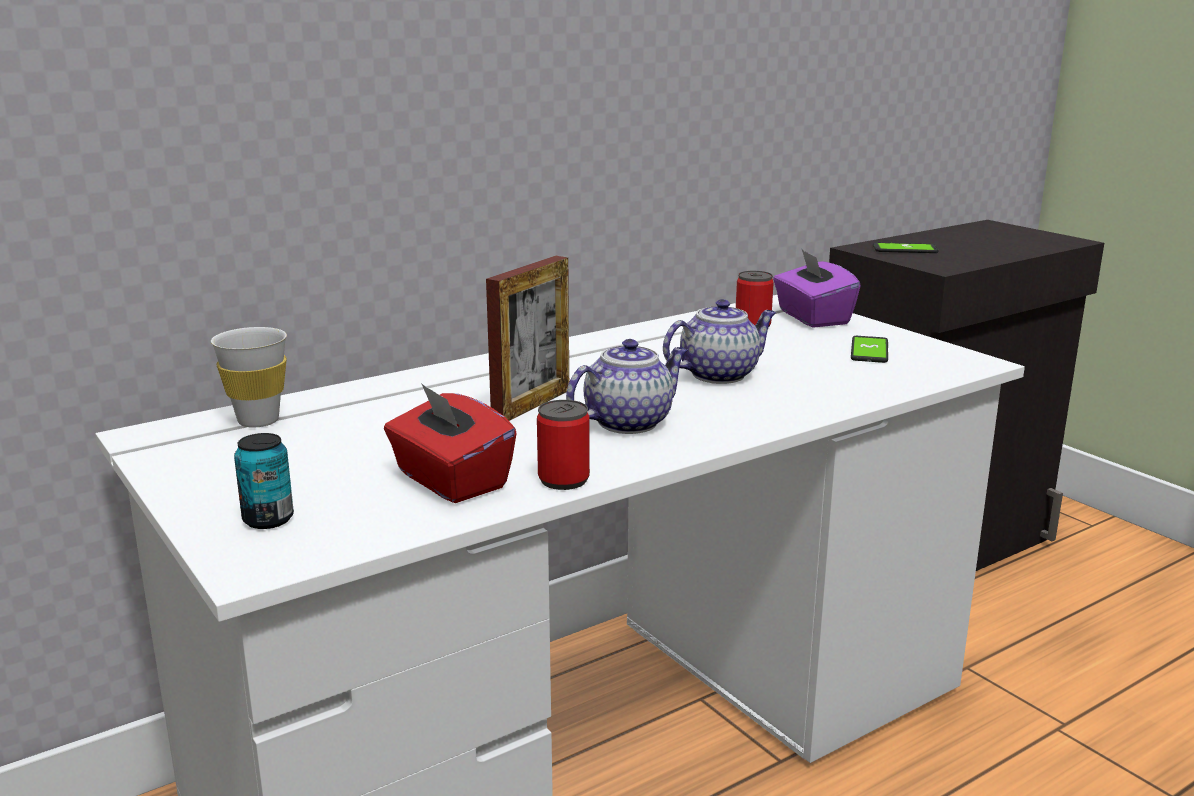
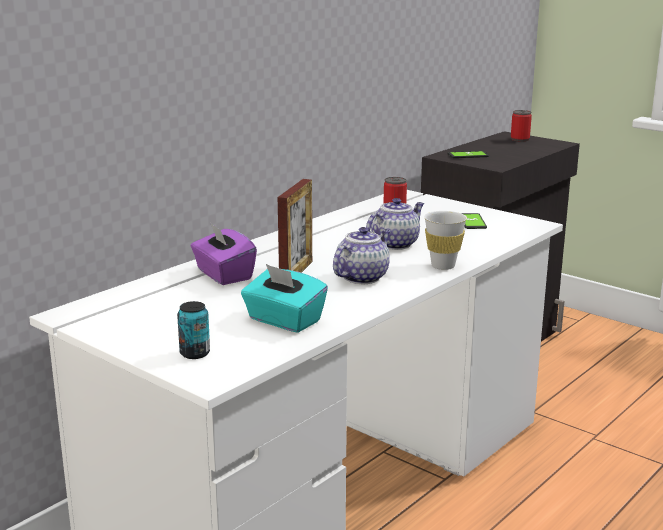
camera: 15 degrees left, 0 degrees up
white cup [211,327,287,428] -> white cup moved to [424,211,467,270]
red tissue box [384,383,517,503] -> turquoise tissue box [241,264,328,333]
can [537,400,590,490] -> can moved to [511,110,532,142]
purple tissue box [773,249,861,328] -> purple tissue box moved to [191,223,257,285]

